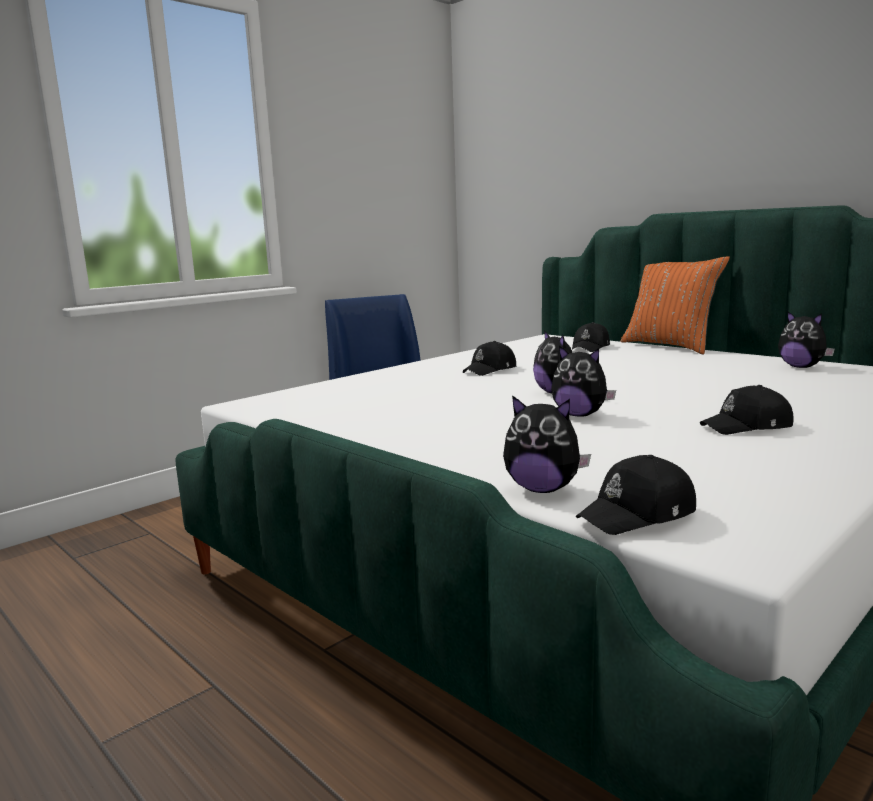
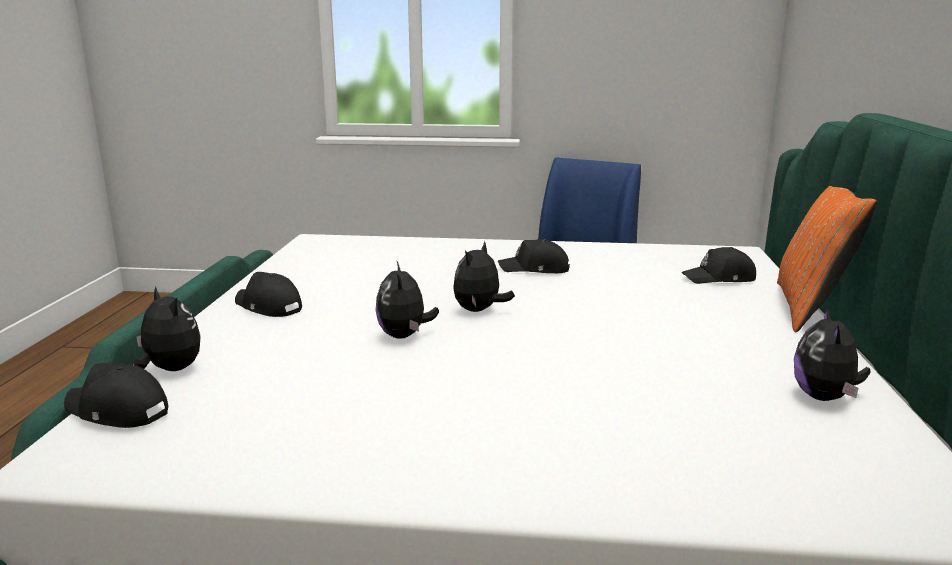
camera: 50 degrees right, 5 degrees up
plush toy [503,395,591,493] -> plush toy turned 150 degrees clockwise [134,287,201,371]
black cap [700,385,793,435] -> black cap moved to [235,272,302,317]

